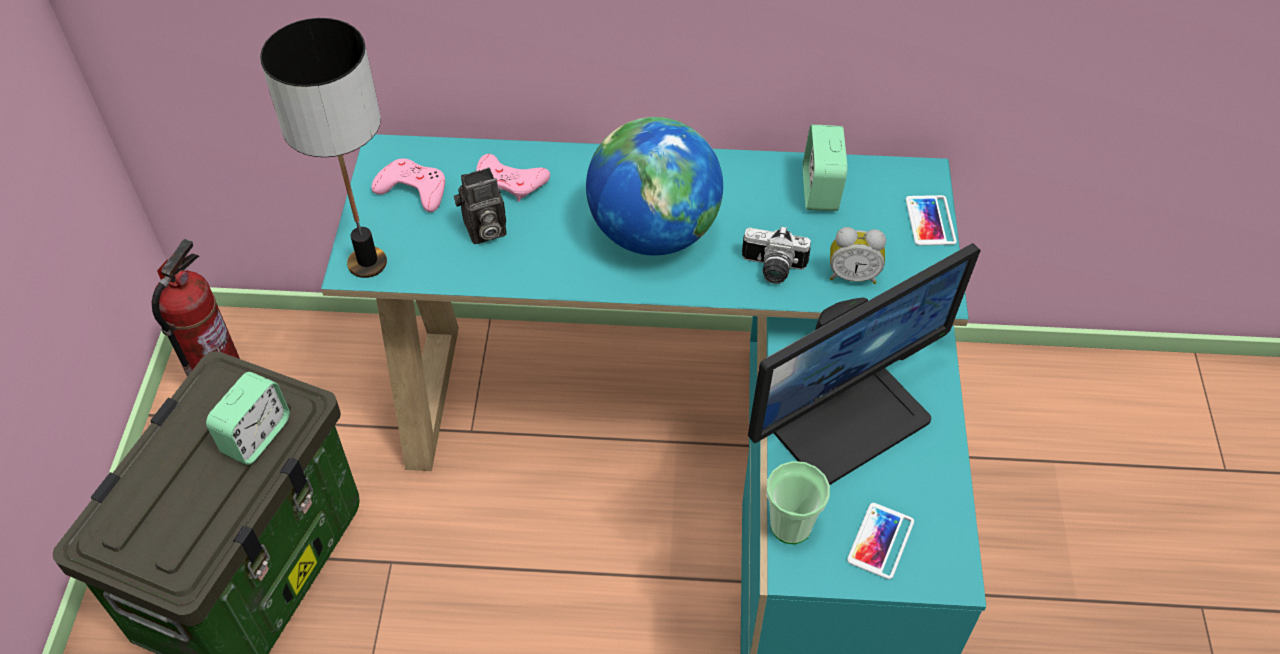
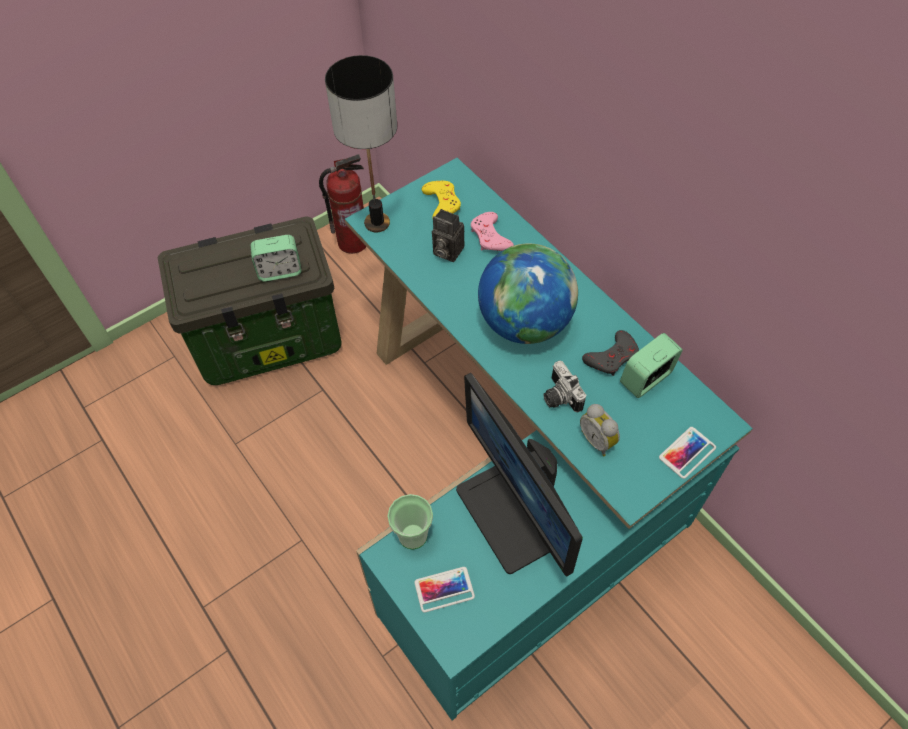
camera: 50 degrees right, 5 degrees up
pink game controller [371,159,445,212] -> yellow game controller [422,181,461,218]
monitor [748,243,981,485] -> monitor turned 45 degrees clockwise [456,373,583,577]
none -> grey game controller [582,330,639,376]

